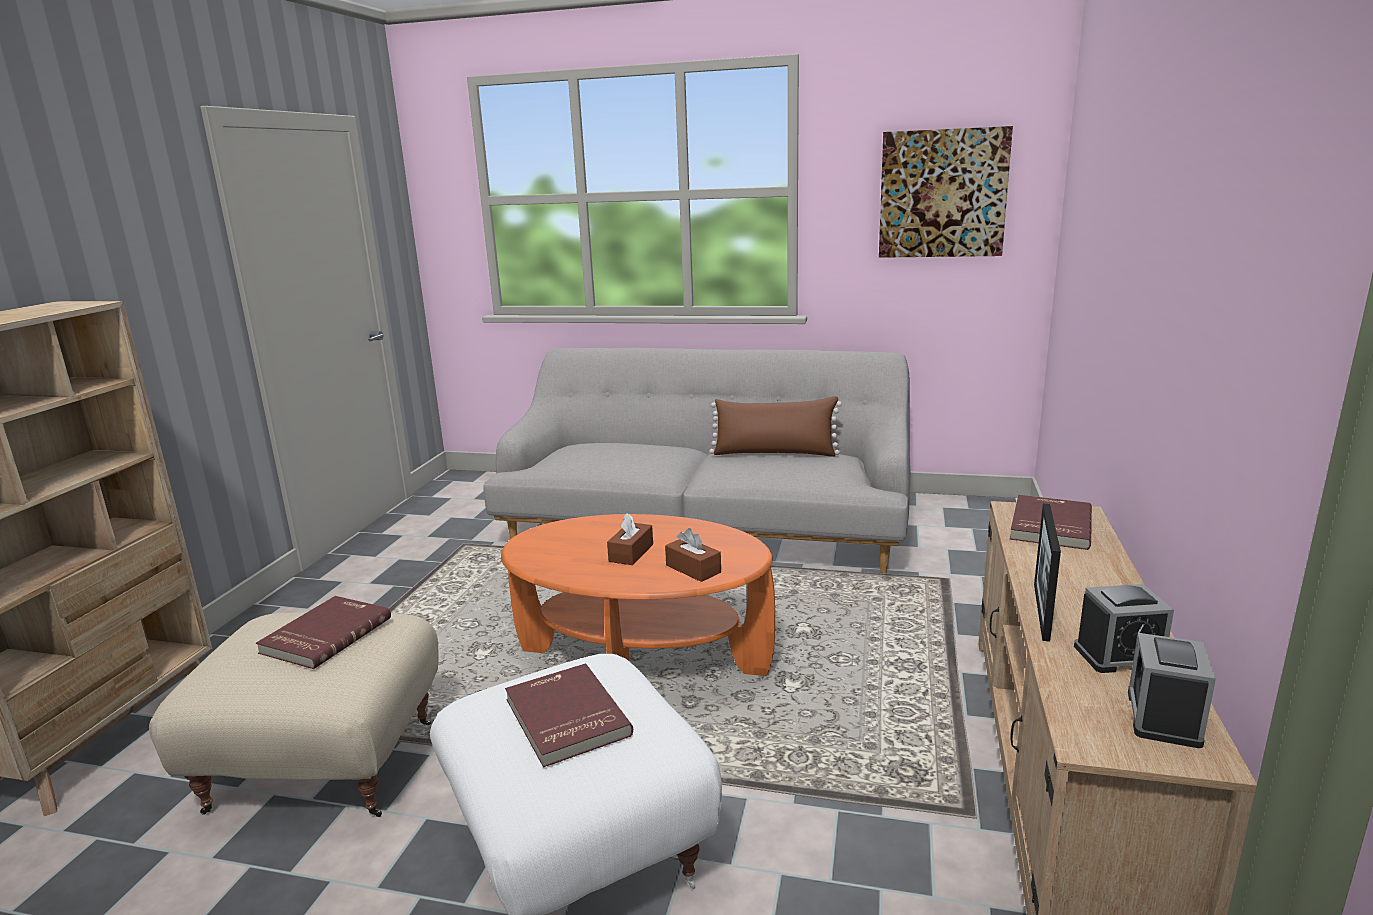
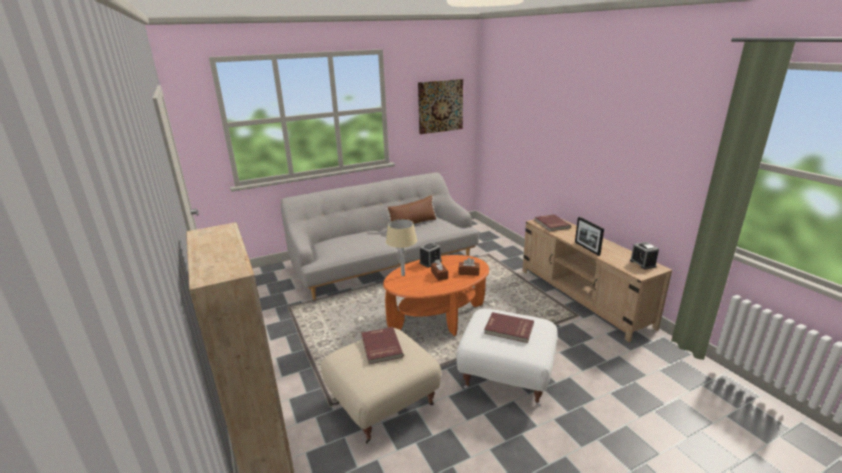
camera: 40 degrees left, 5 degrees up
alarm clock [1074,584,1174,673] -> alarm clock moved to [419,242,442,268]
none -> beige table lamp [386,219,417,276]

